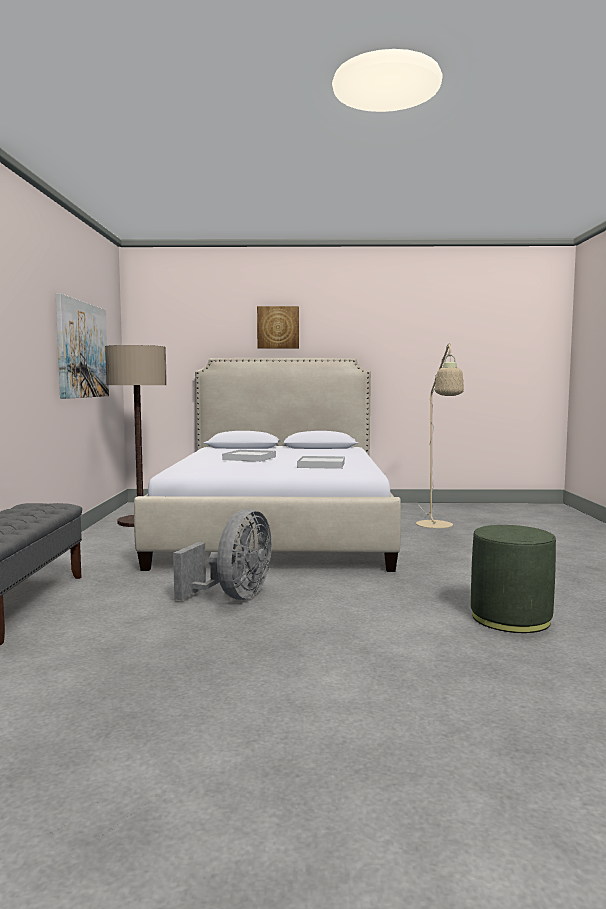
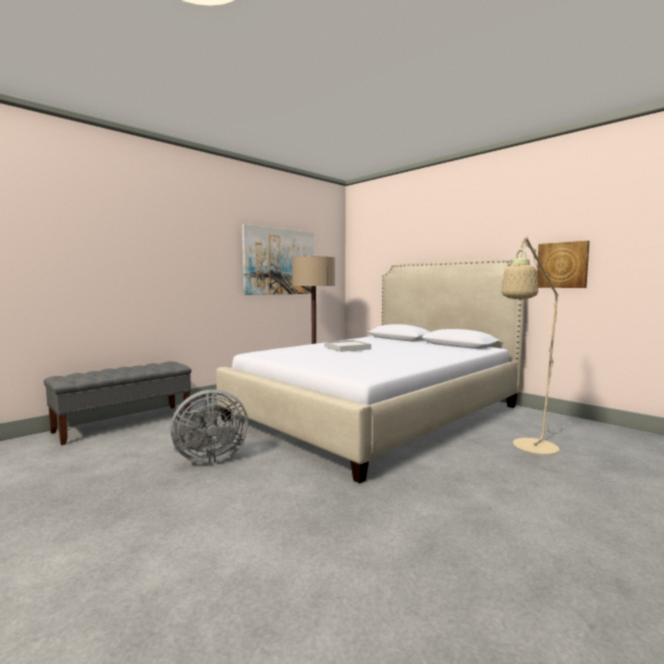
camera: 45 degrees right, 0 degrees up
picture [257,306,299,349] -> picture moved to [537,241,589,288]
white tray [297,456,345,469] -> none
green ottoman [471,525,556,633] -> none

